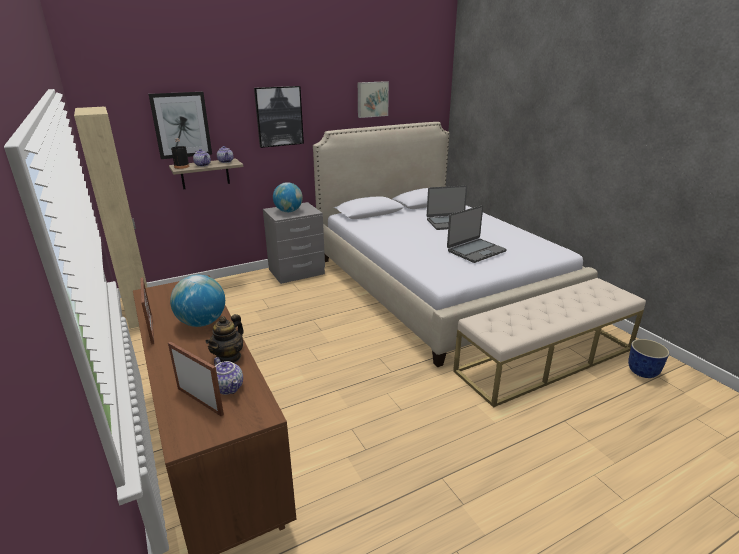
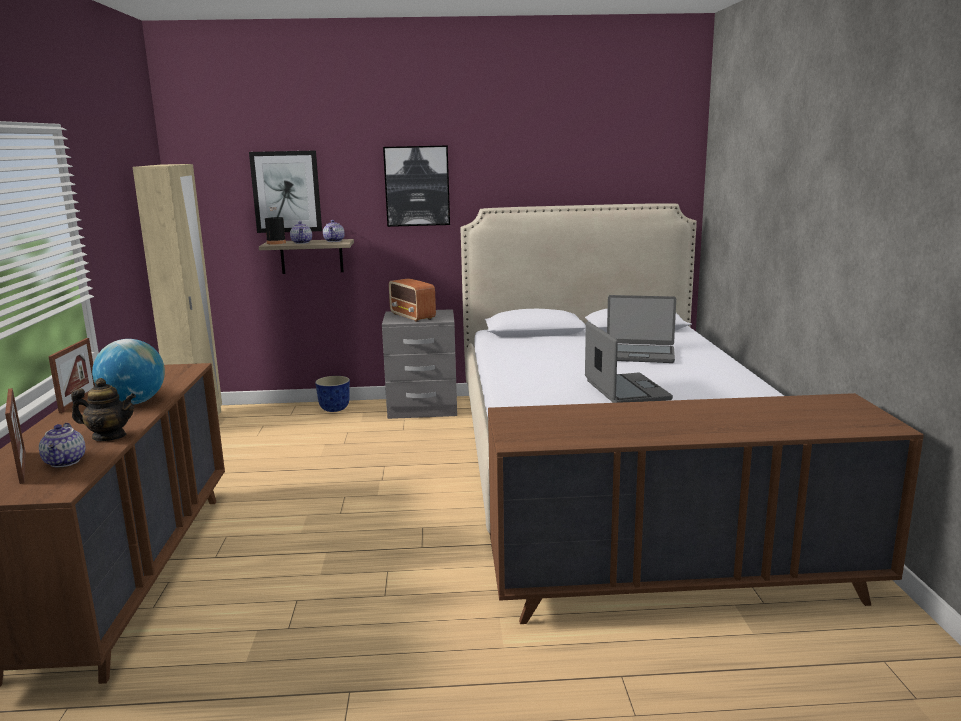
camera: 25 degrees right, 10 degrees down
teapot [206,314,244,363] -> teapot turned 135 degrees counterclockwise [71,378,136,441]
globe [273,182,303,212] -> radio [389,278,436,322]
picture [358,81,389,118] -> none
laptop [447,205,507,263] -> laptop turned 90 degrees counterclockwise [585,321,673,403]
beige bench [453,278,646,408] -> brown dresser [488,393,924,624]
planter [628,339,669,378] -> planter moved to [315,376,350,412]

